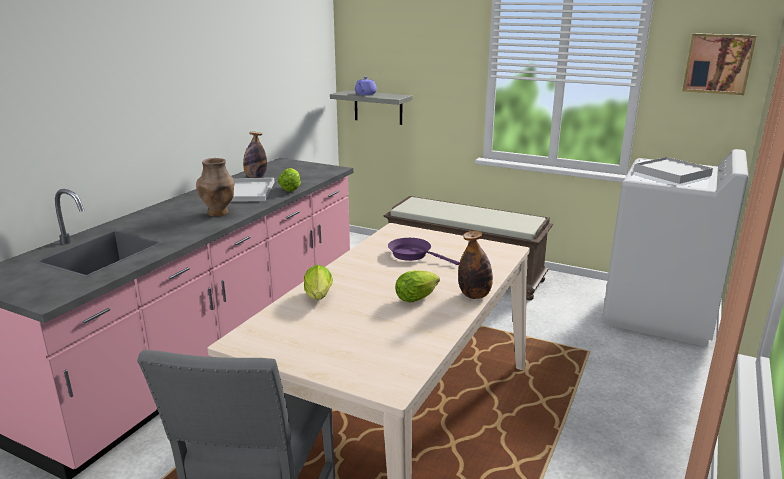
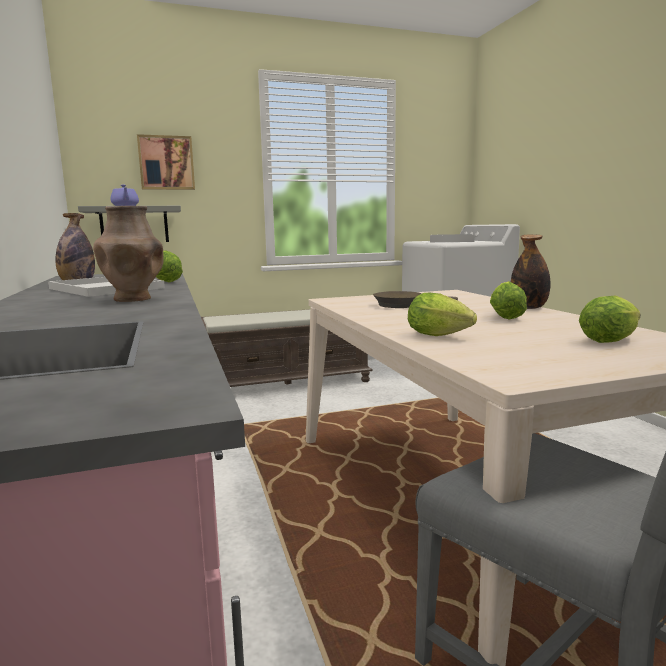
camera: 45 degrees left, 10 degrees down
purple frying pan [388,238,459,265] -> brown frying pan [373,291,458,308]
picture [682,33,757,95] -> picture moved to [137,134,195,190]
none -> lettuce [579,296,640,343]

